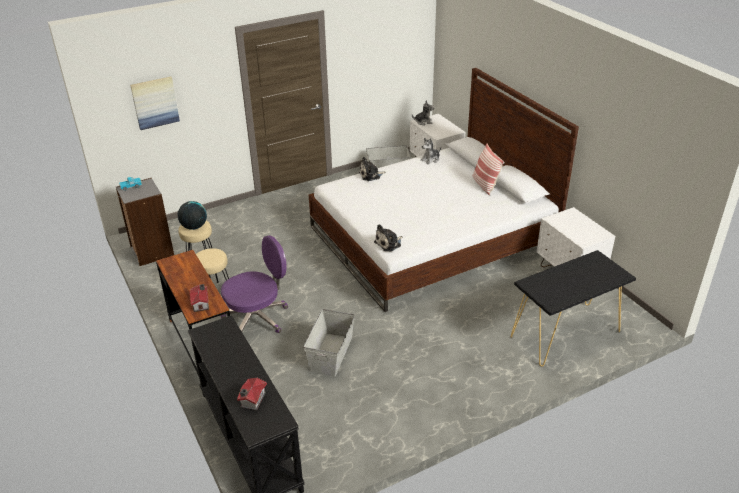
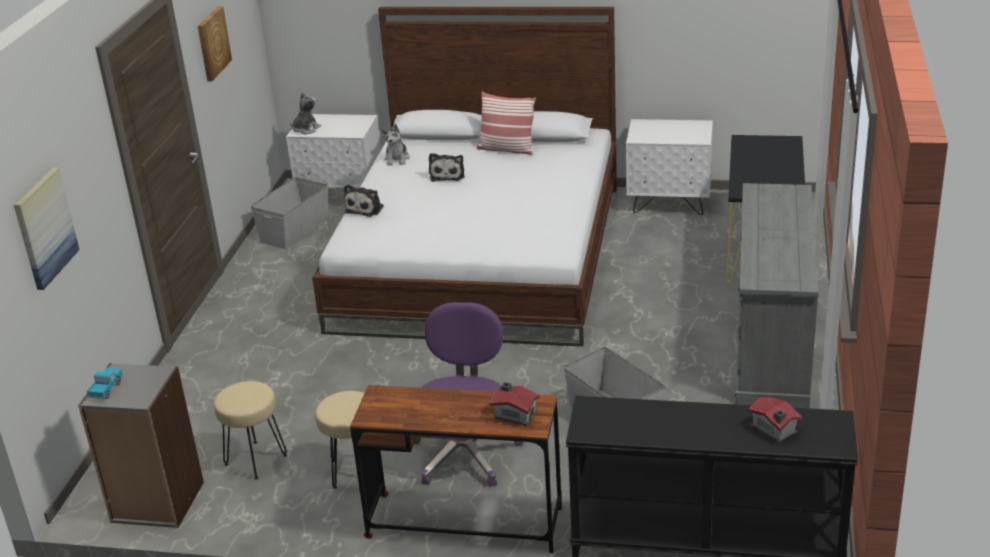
camera: 50 degrees left, 5 degrees down
globe [178,201,207,230] -> none
plush toy [374,224,403,251] -> plush toy moved to [429,153,465,182]
none -> picture [198,6,232,82]
none -> grey dresser [735,183,819,408]

